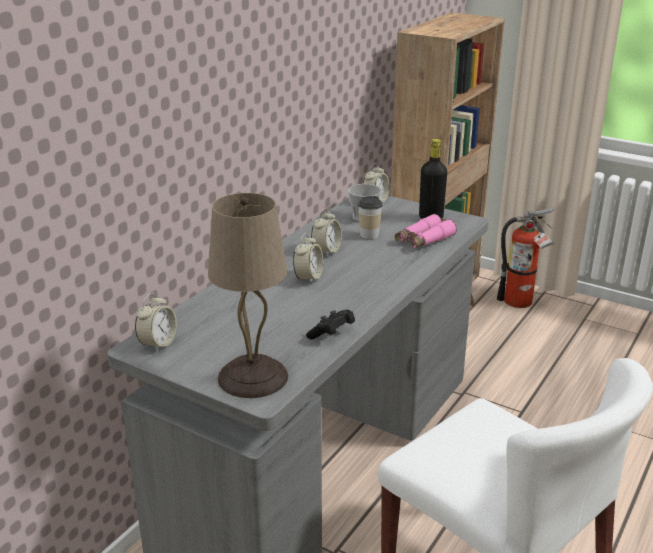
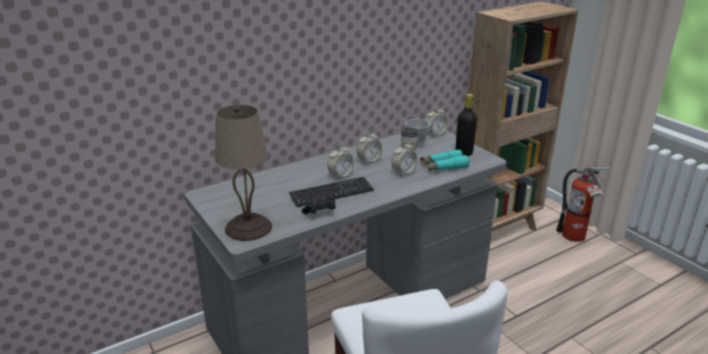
camera: 25 degrees right, 0 degrees up
alarm clock [135,292,177,352] -> alarm clock moved to [391,141,418,176]
pink binoculars [395,214,457,248] -> turquoise binoculars [420,149,469,171]
none -> keyboard [289,176,374,207]

